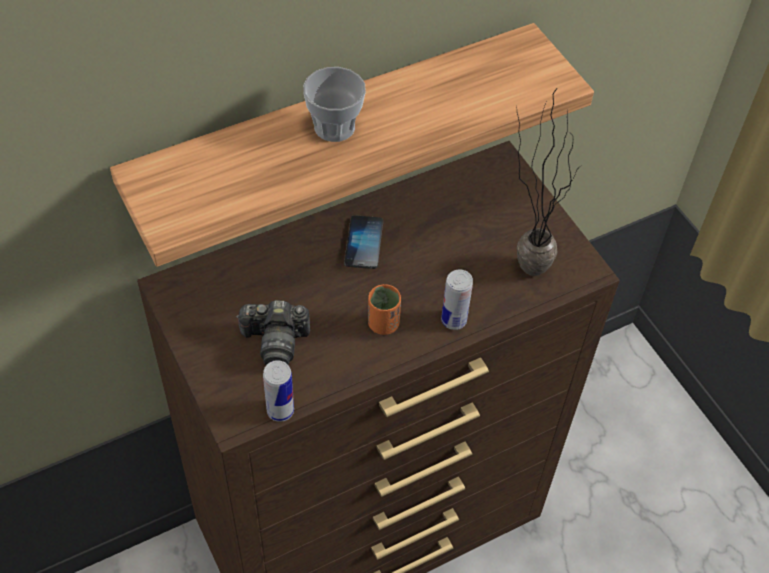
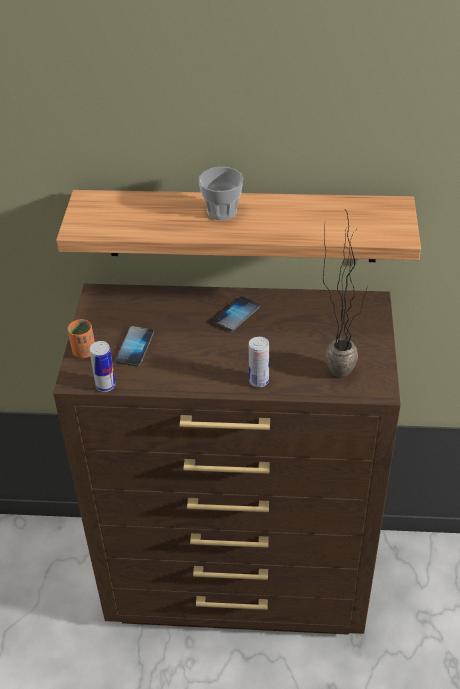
camera: 35 degrees right, 10 degrees down
camera [236,300,310,365] -> phone [115,326,154,367]
orange cup [368,284,401,335] -> orange cup moved to [68,319,95,358]

